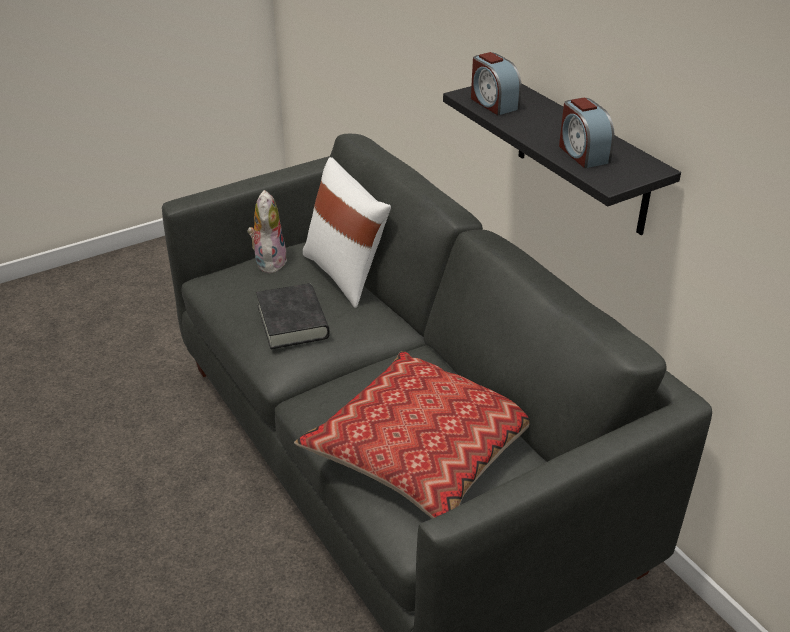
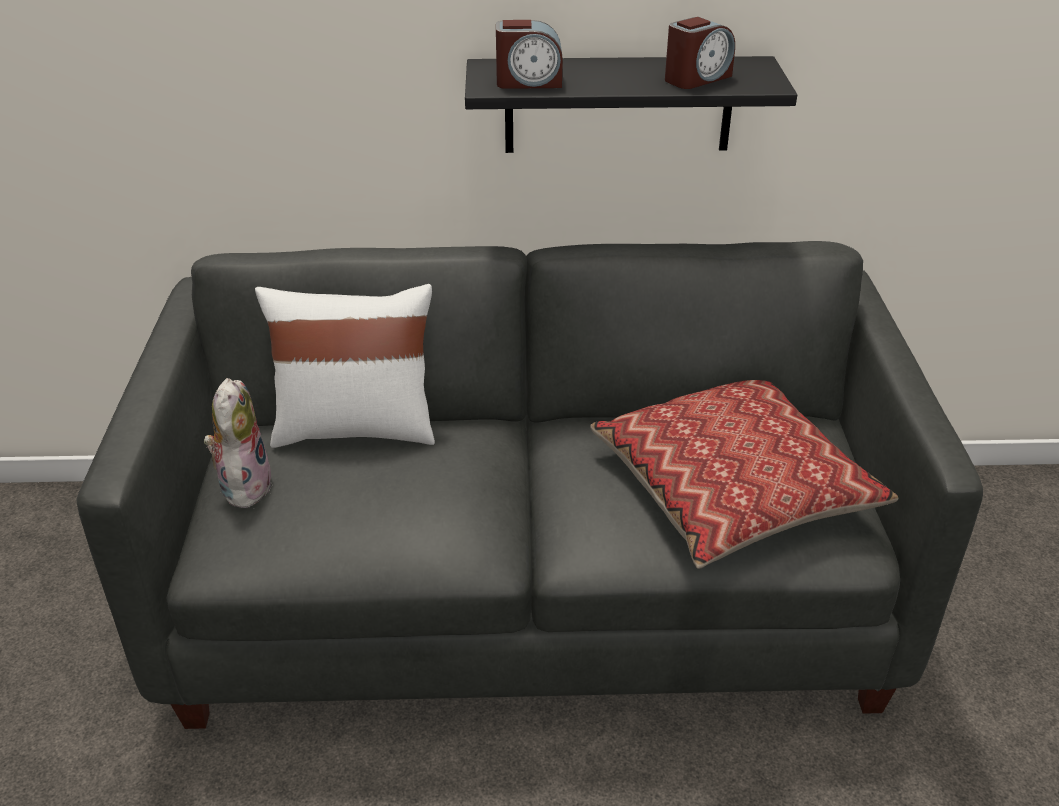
camera: 60 degrees left, 0 degrees up
plush toy [248,190,287,273] -> plush toy turned 60 degrees clockwise [204,378,271,508]
black book [256,283,330,349] -> none
alarm clock [559,98,615,168] -> alarm clock turned 45 degrees counterclockwise [665,17,735,89]

